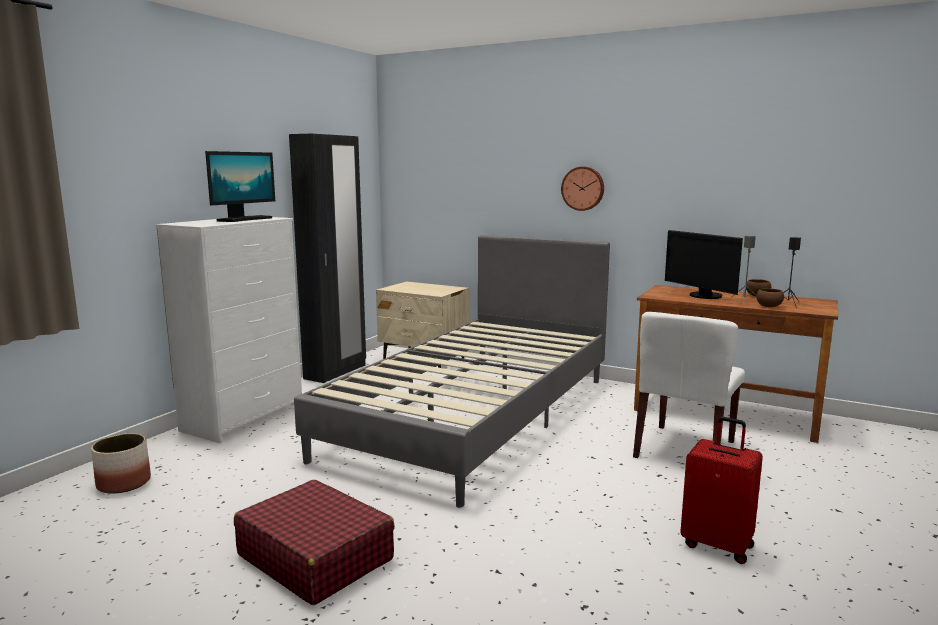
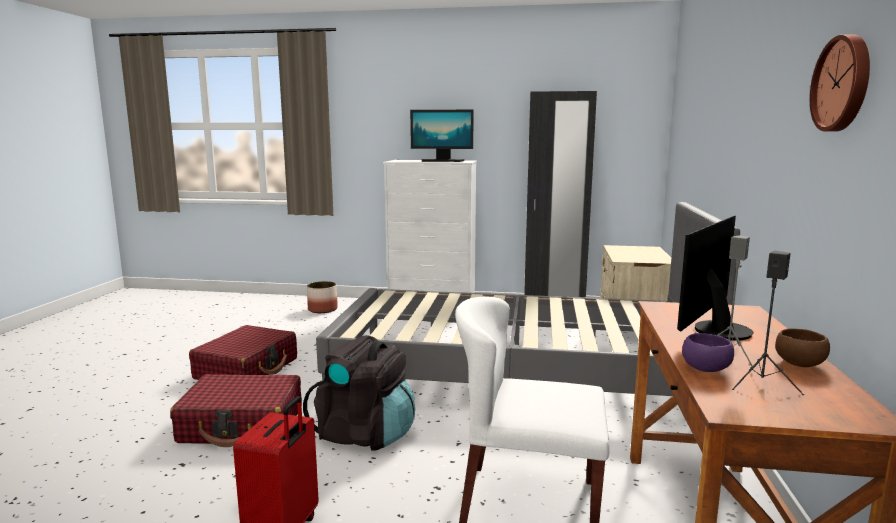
camera: 70 degrees right, 0 degrees up
wall clock [561,167,604,211] -> wall clock moved to [810,34,870,131]
brown bowl [756,288,784,307] -> purple bowl [682,333,734,372]
none -> red suitcase [170,374,302,447]
none -> black backpack [303,335,415,451]

